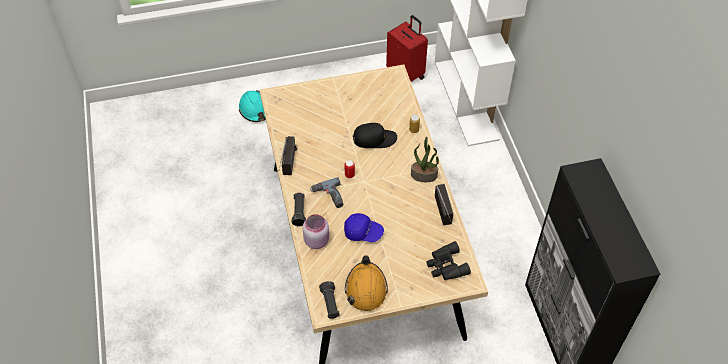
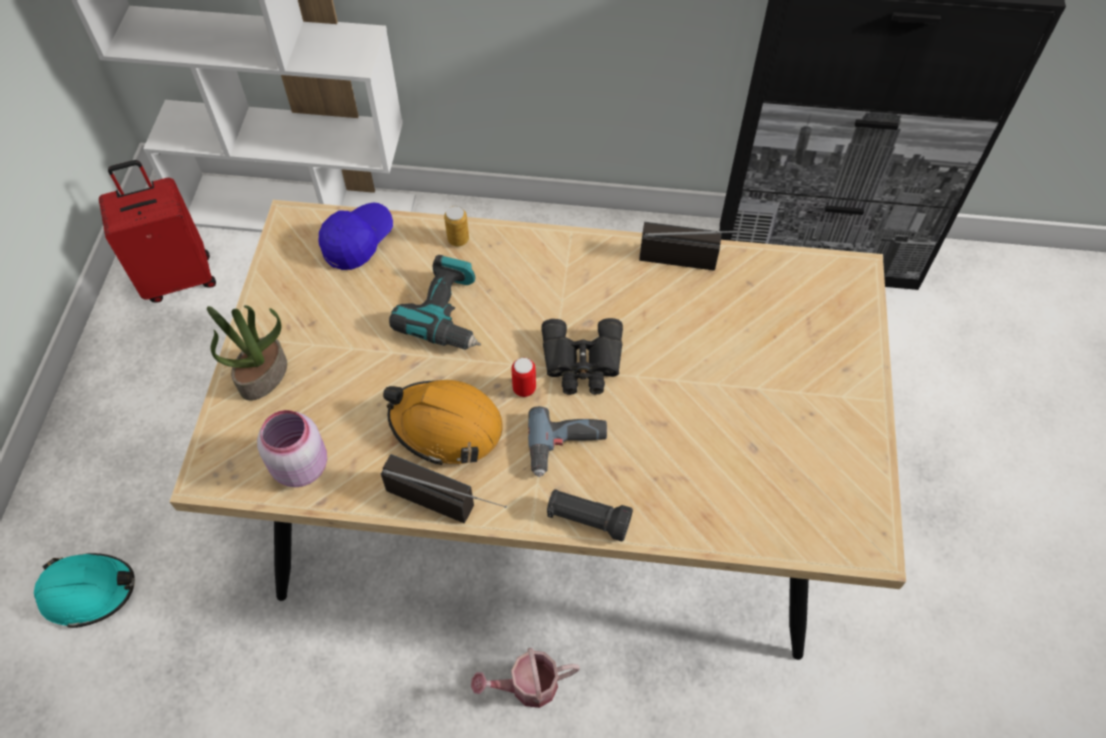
camera: 70 degrees left, 5 degrees up
pink jar [303,214,329,249] -> pink jar moved to [257,410,327,487]
black flashlight [319,281,340,319] -> none
blue cap [344,213,384,242] -> blue cap moved to [319,203,393,270]
orange hard hat [345,255,388,311] -> orange hard hat moved to [383,380,502,465]
black cap [353,123,397,148] -> power drill [389,255,481,350]
potted plant [411,137,439,182] -> potted plant moved to [207,305,287,401]
black binoculars [426,241,471,280] -> black binoculars moved to [541,318,623,395]
none -> watering can [471,648,580,708]

